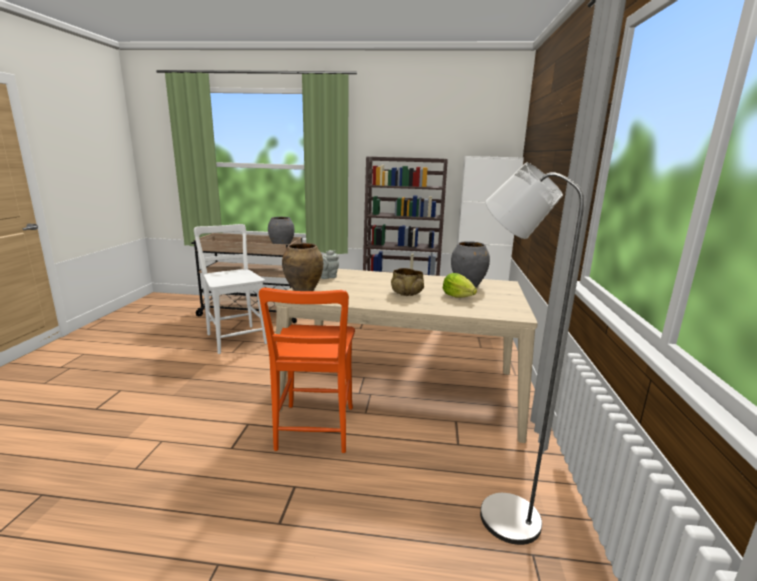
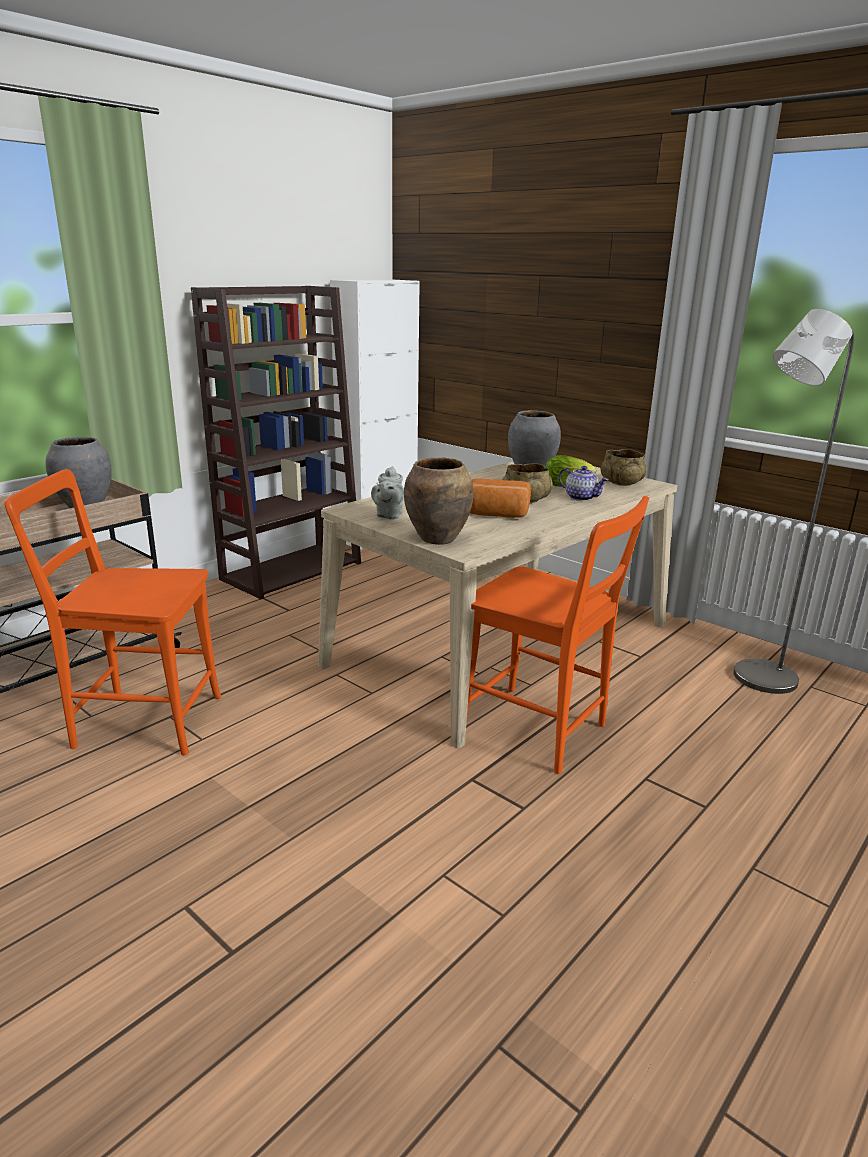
camera: 55 degrees left, 5 degrees up
white chair [194,224,267,354] -> orange chair [4,469,221,755]
none -> bread [470,478,531,518]
none -> teapot [559,466,609,501]
none -> beige bowl [601,449,647,486]

